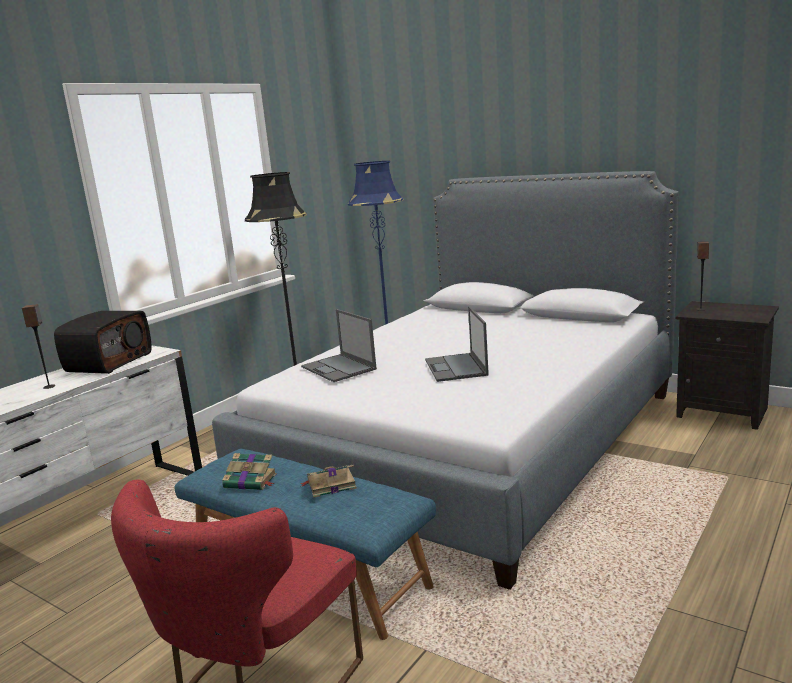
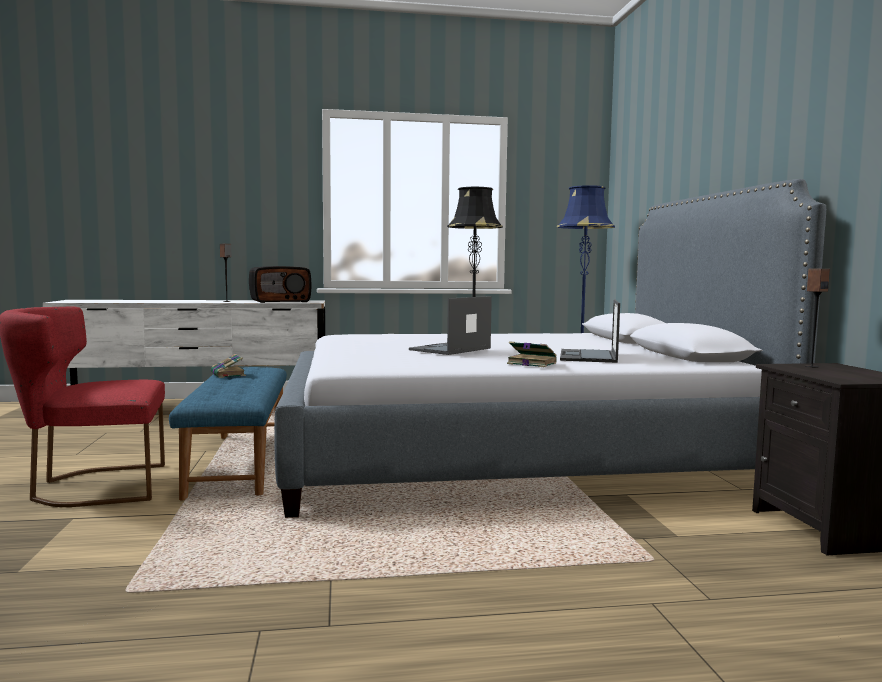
camera: 45 degrees right, 10 degrees down
laptop [301,309,377,382] -> laptop moved to [560,299,620,363]
book [301,465,357,498] -> book moved to [507,341,557,367]

